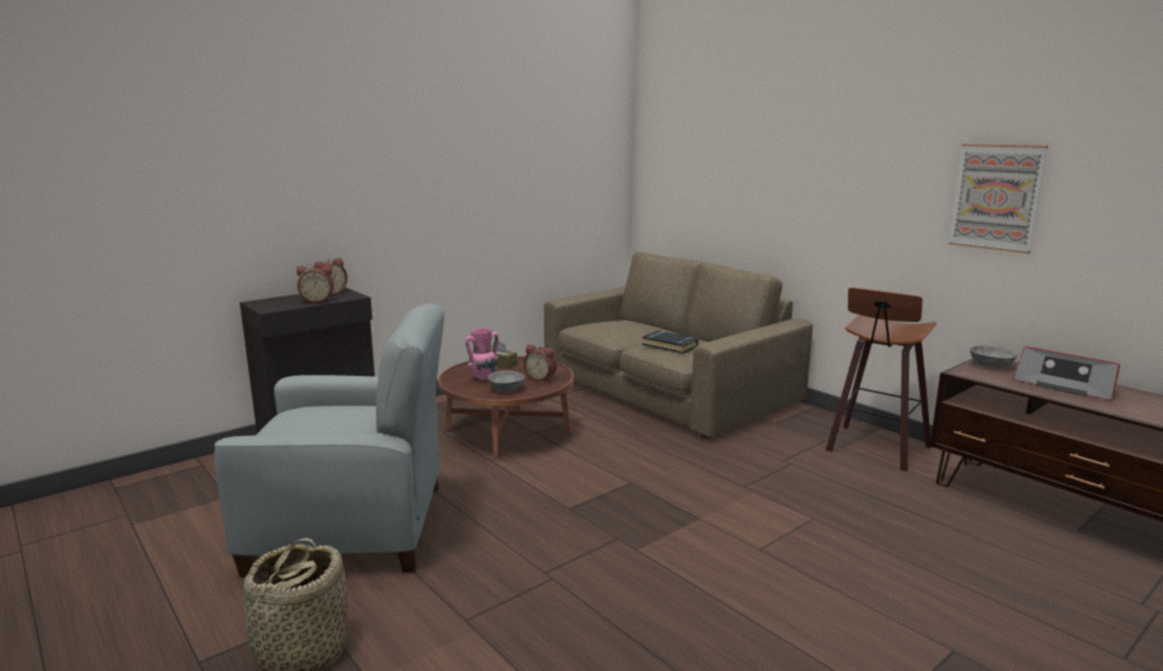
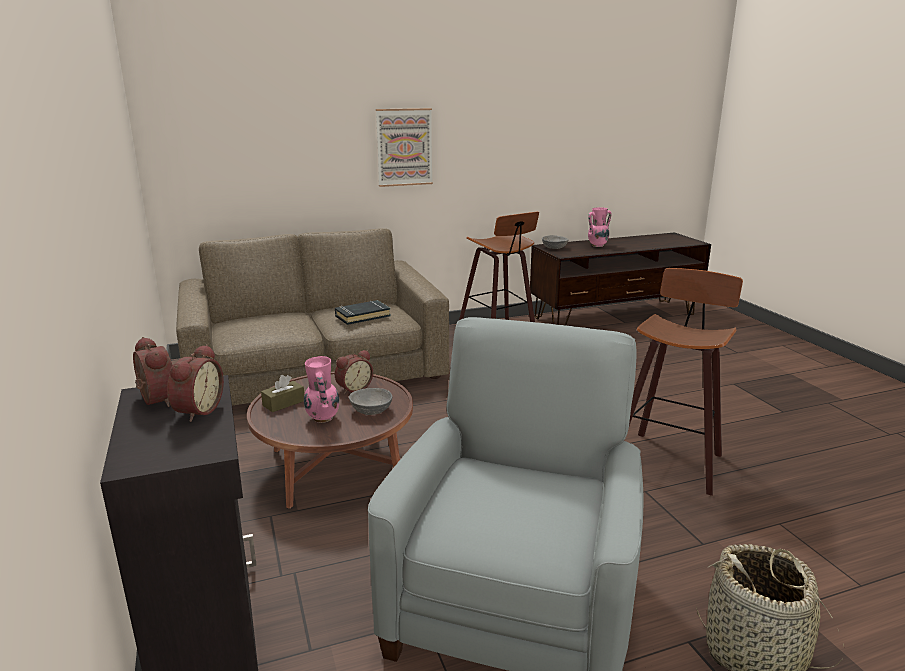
camera: 70 degrees left, 5 degrees up
picture [948,144,1048,254] -> picture moved to [376,108,433,187]
radio [1013,346,1120,401] -> pink vase [588,207,612,247]
none -> stool [629,268,743,496]

